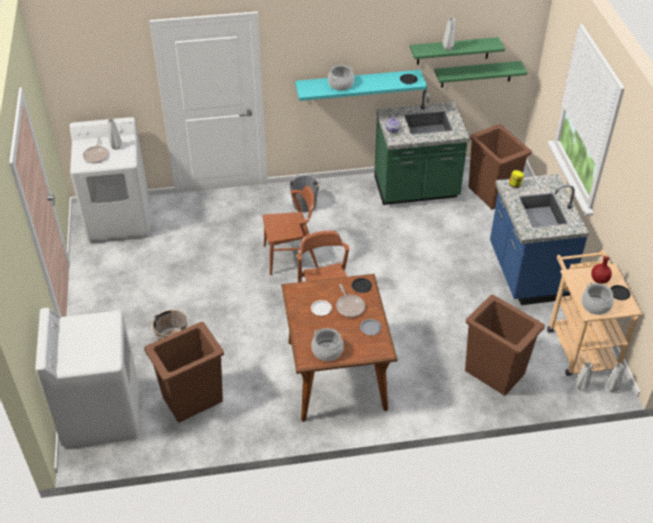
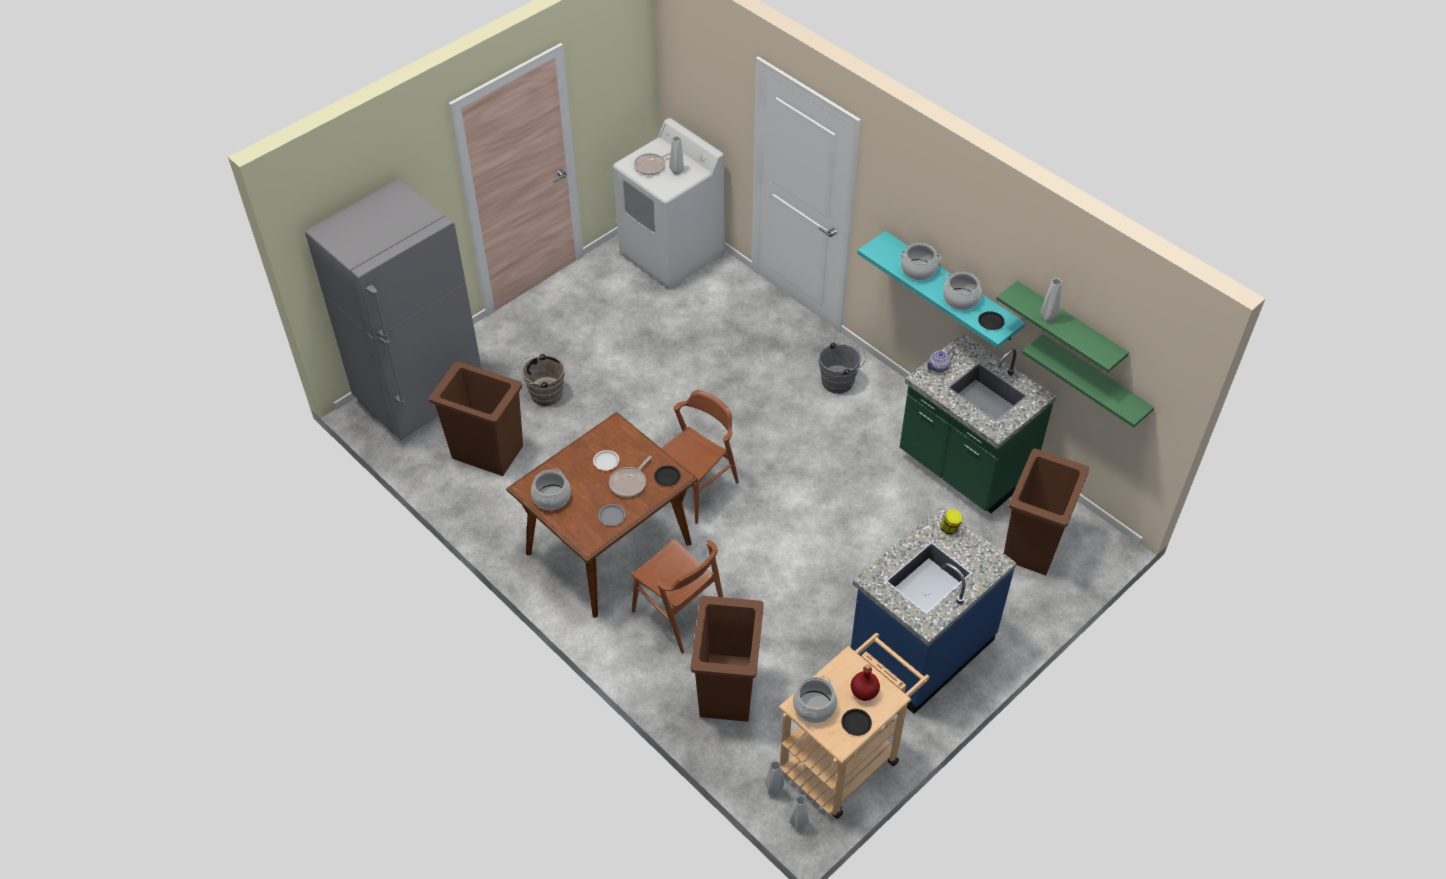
camera: 55 degrees right, 5 degrees up
white washing machine [35,308,139,448] -> grey fridge [305,180,482,440]
brown chair [263,186,318,275] -> brown chair moved to [632,539,723,653]
none -> cooking pot [943,272,982,310]

